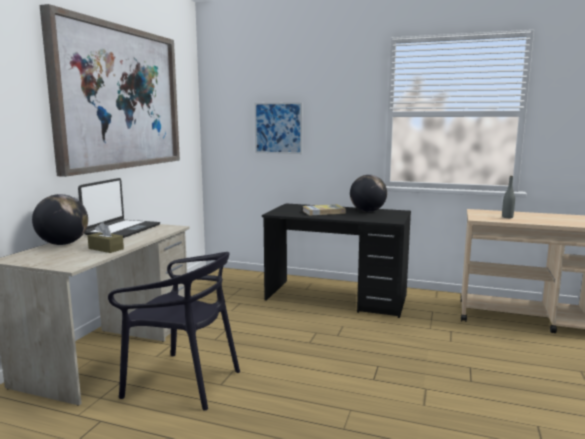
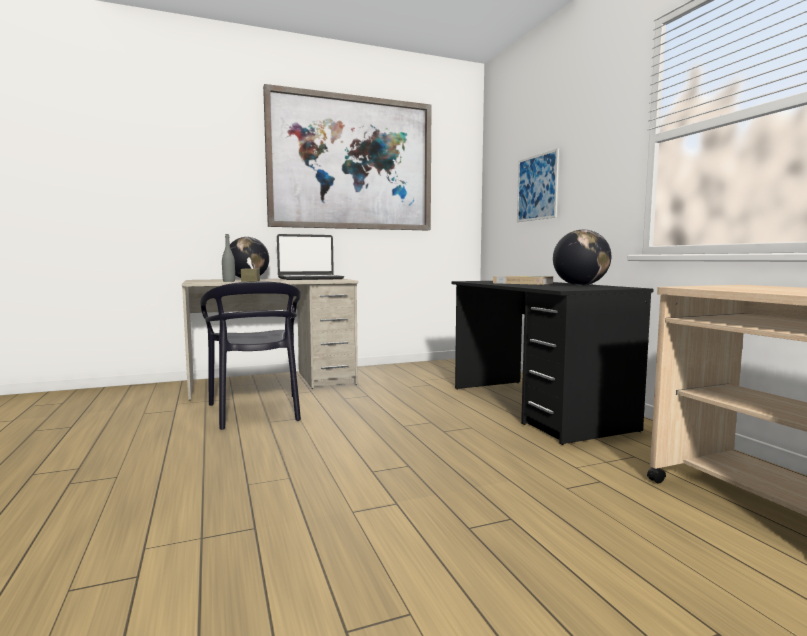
camera: 50 degrees right, 5 degrees down
grey bottle [502,176,515,218] -> grey bottle moved to [222,234,235,282]

